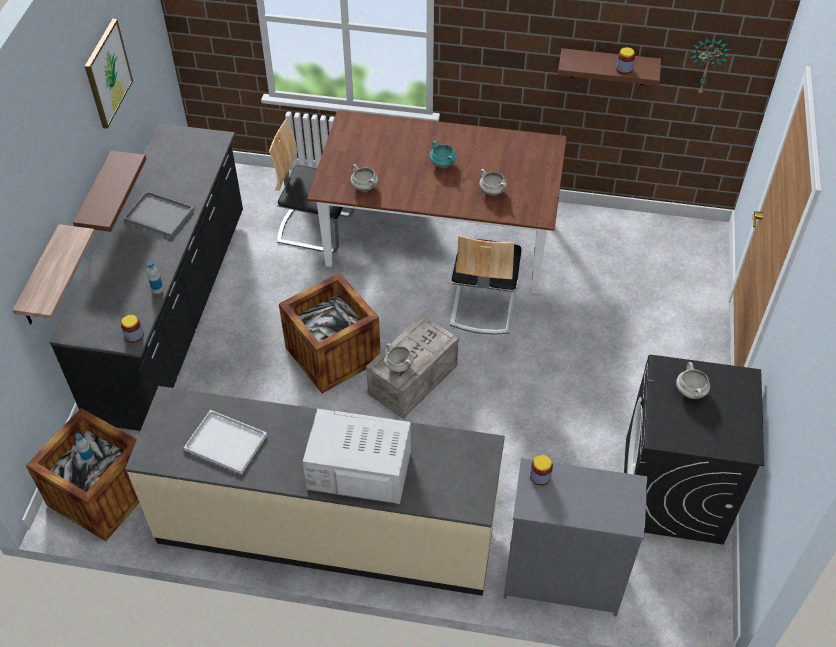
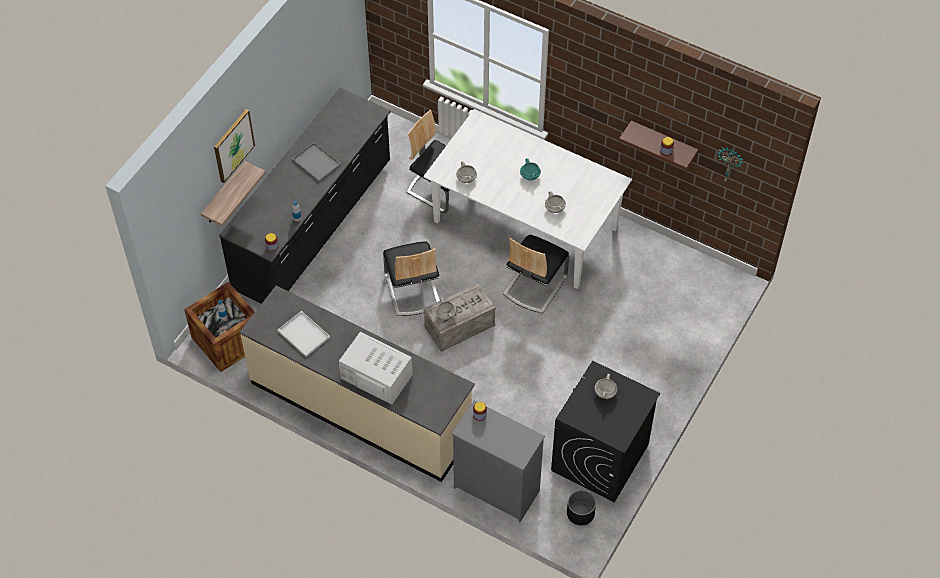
camera: 20 degrees right, 5 degrees up
brown shelf [73,151,146,232] -> none
picture [85,19,133,129] -> picture moved to [214,109,255,183]
crate [279,272,381,394] -> chair [383,241,440,316]
brown dining table [307,110,567,293] -> white dining table [424,109,632,289]
none -> black planter [567,490,596,525]

